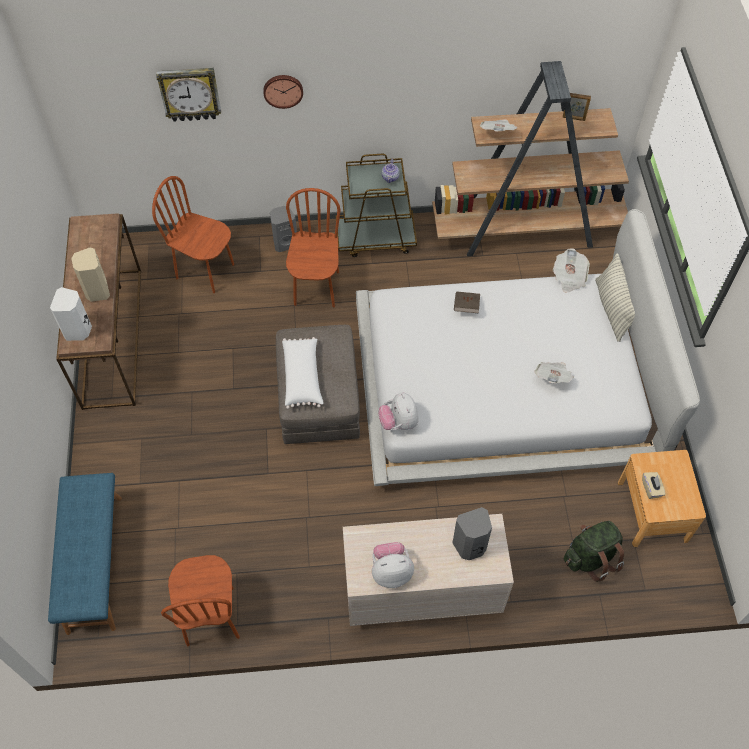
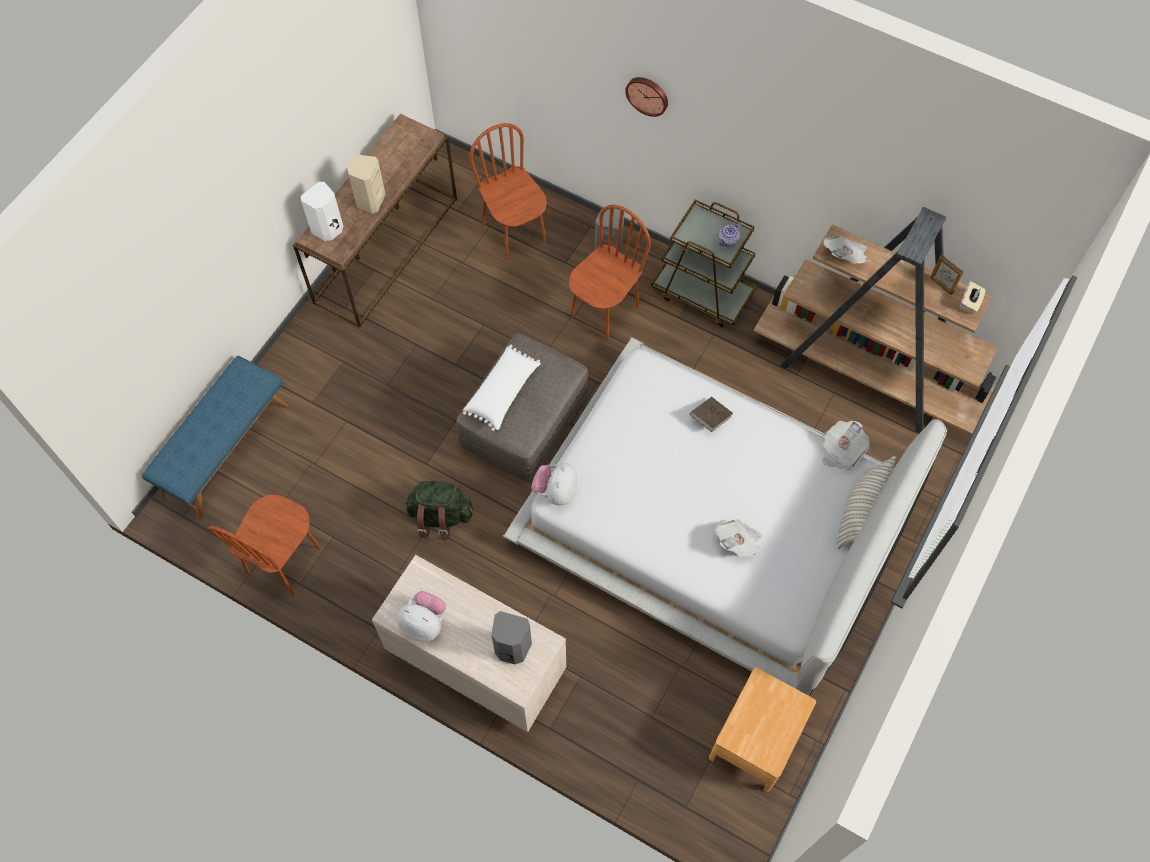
camera: 35 degrees right, 5 degrees up
wall clock [156,68,221,122] -> none
green backpack [564,521,624,582] -> green backpack moved to [404,479,473,540]
beige tissue box [642,472,666,499] -> beige tissue box moved to [959,281,986,314]

